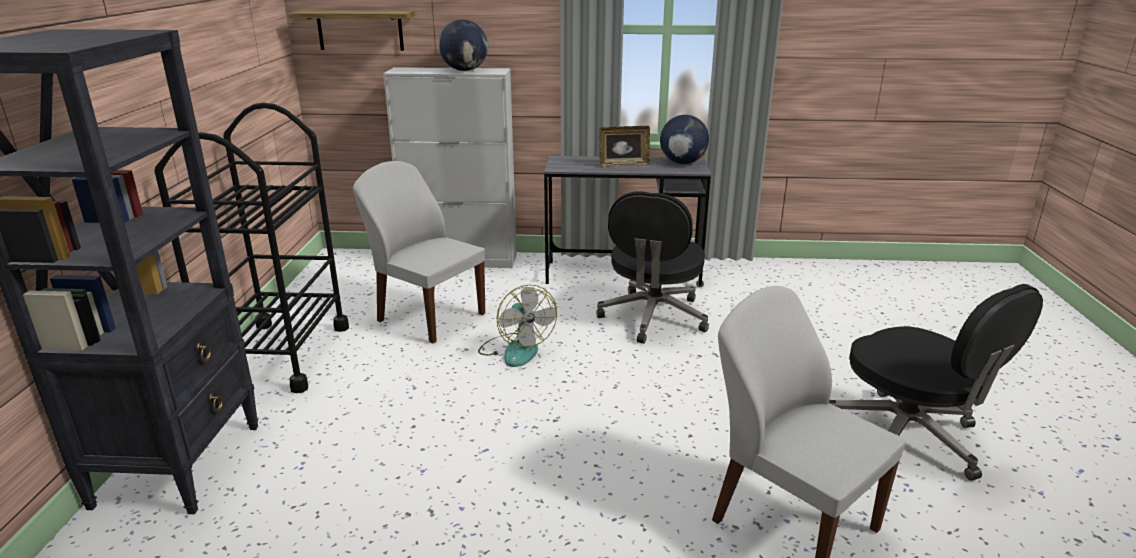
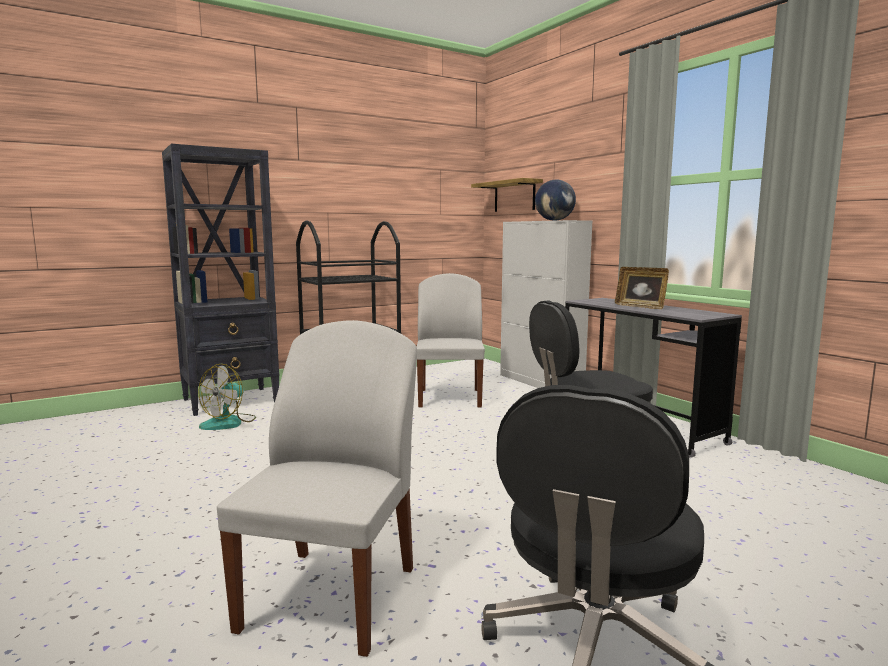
camera: 55 degrees right, 15 degrees down
fan [478,285,557,367] -> fan moved to [198,364,256,430]
globe [660,115,709,164] -> none

